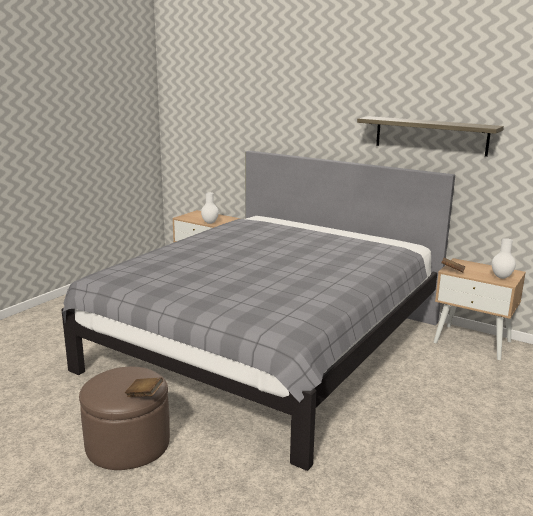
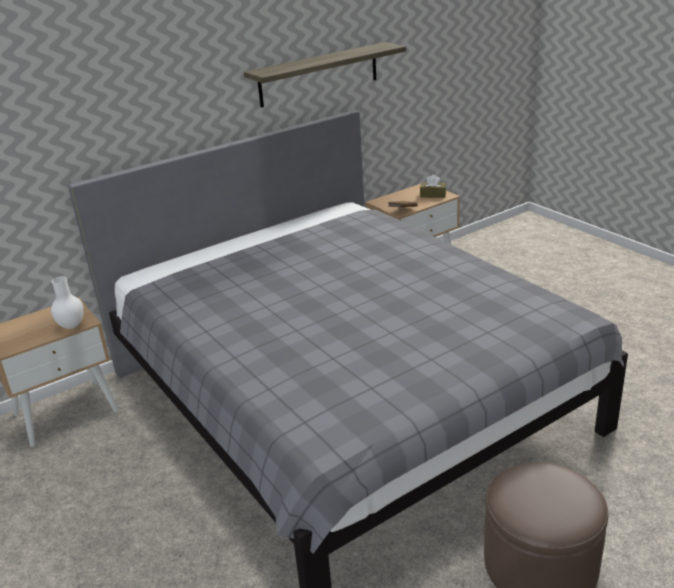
camera: 65 degrees left, 10 degrees up
brown book [125,378,163,397] -> none
white vase [492,238,516,279] -> brown tissue box [420,175,446,198]

